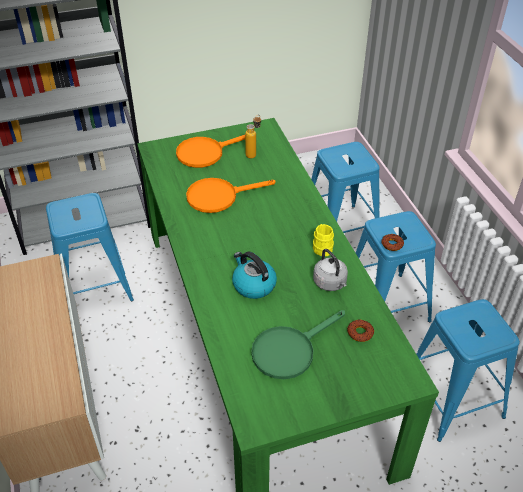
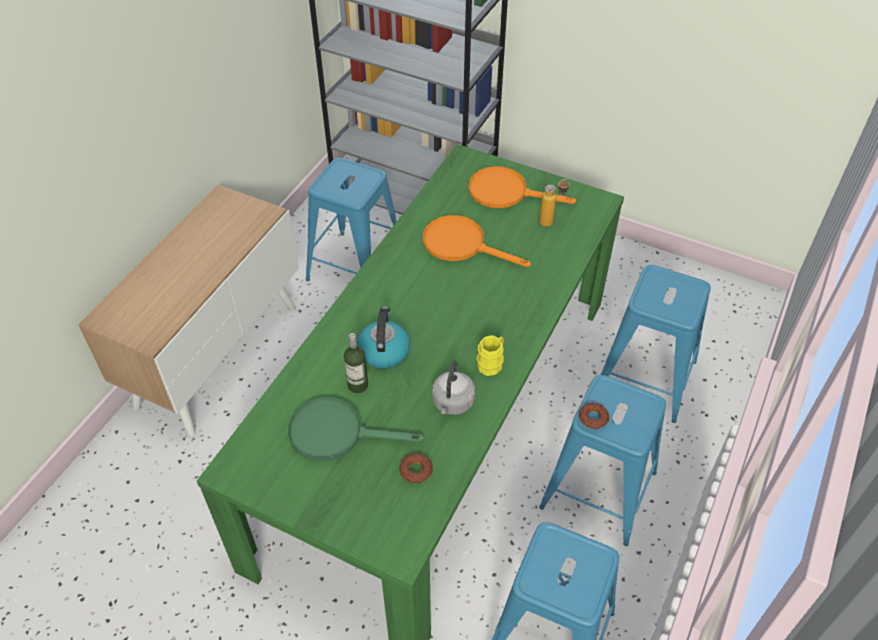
camera: 45 degrees right, 5 degrees up
none -> bottle [344,333,368,393]

